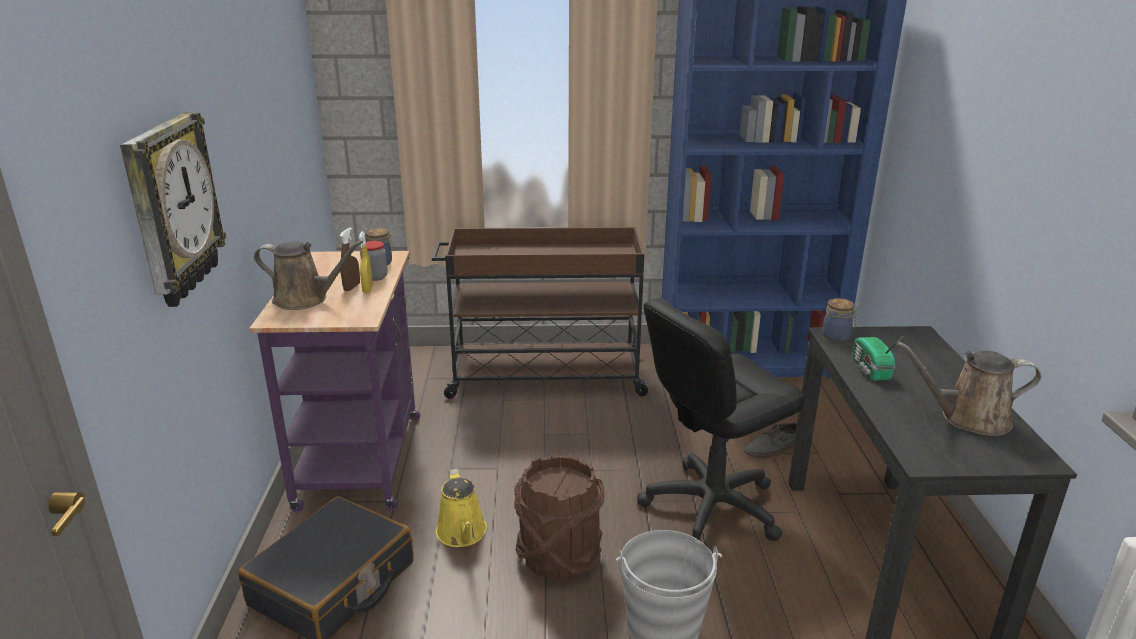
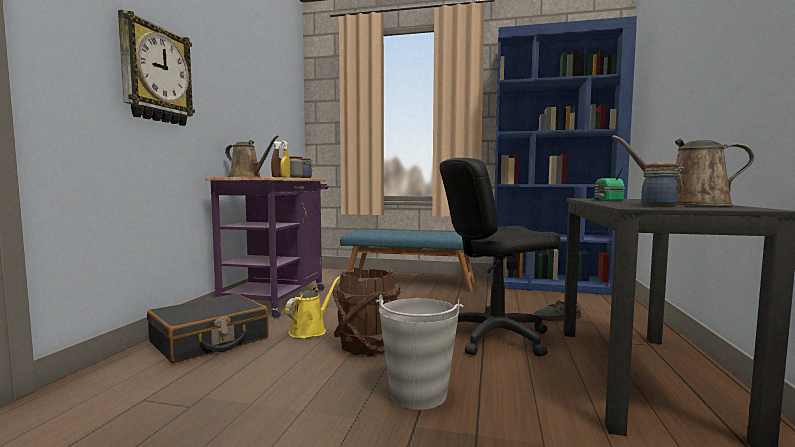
camera: 15 degrees right, 20 degrees down
brown cart [432,227,651,399] -> blue bench [340,230,475,292]
yellow watering can [436,468,487,547] -> yellow watering can turned 150 degrees counterclockwise [285,276,340,338]
jar [822,298,858,342] -> jar moved to [641,162,684,207]

